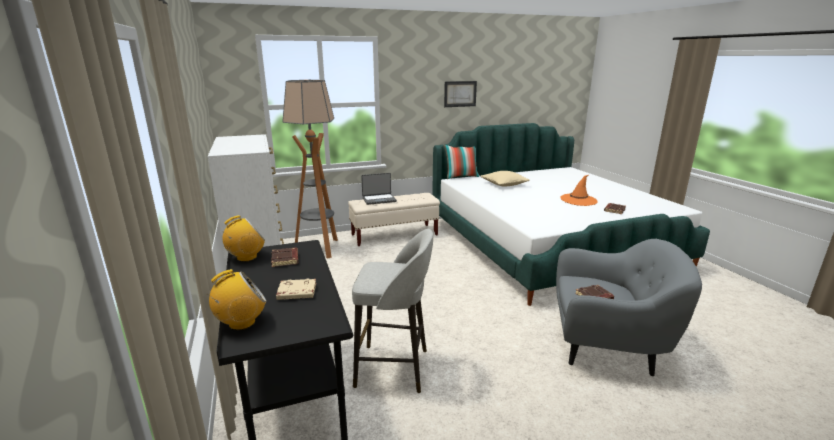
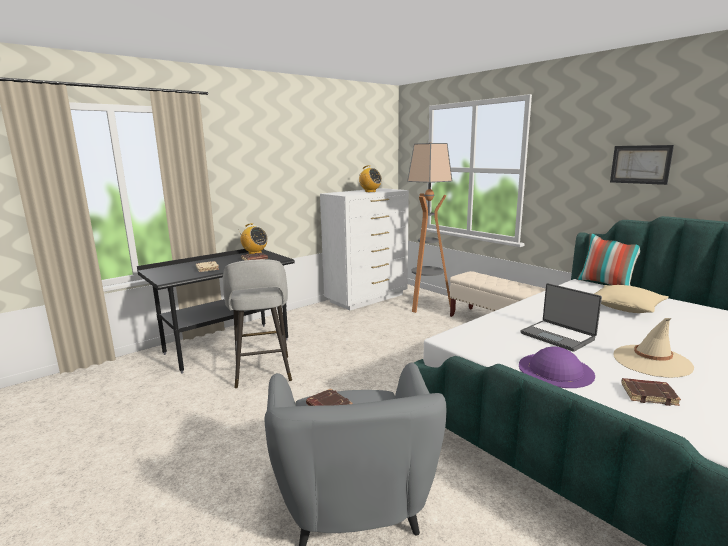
camera: 70 degrees right, 5 degrees down
radio [207,269,266,330] -> radio moved to [359,165,382,192]
laptop [361,173,397,205] -> laptop moved to [520,283,602,352]
orange hat [560,175,597,206] -> beige hat [614,318,694,378]
none -> purple hat [519,347,595,388]

